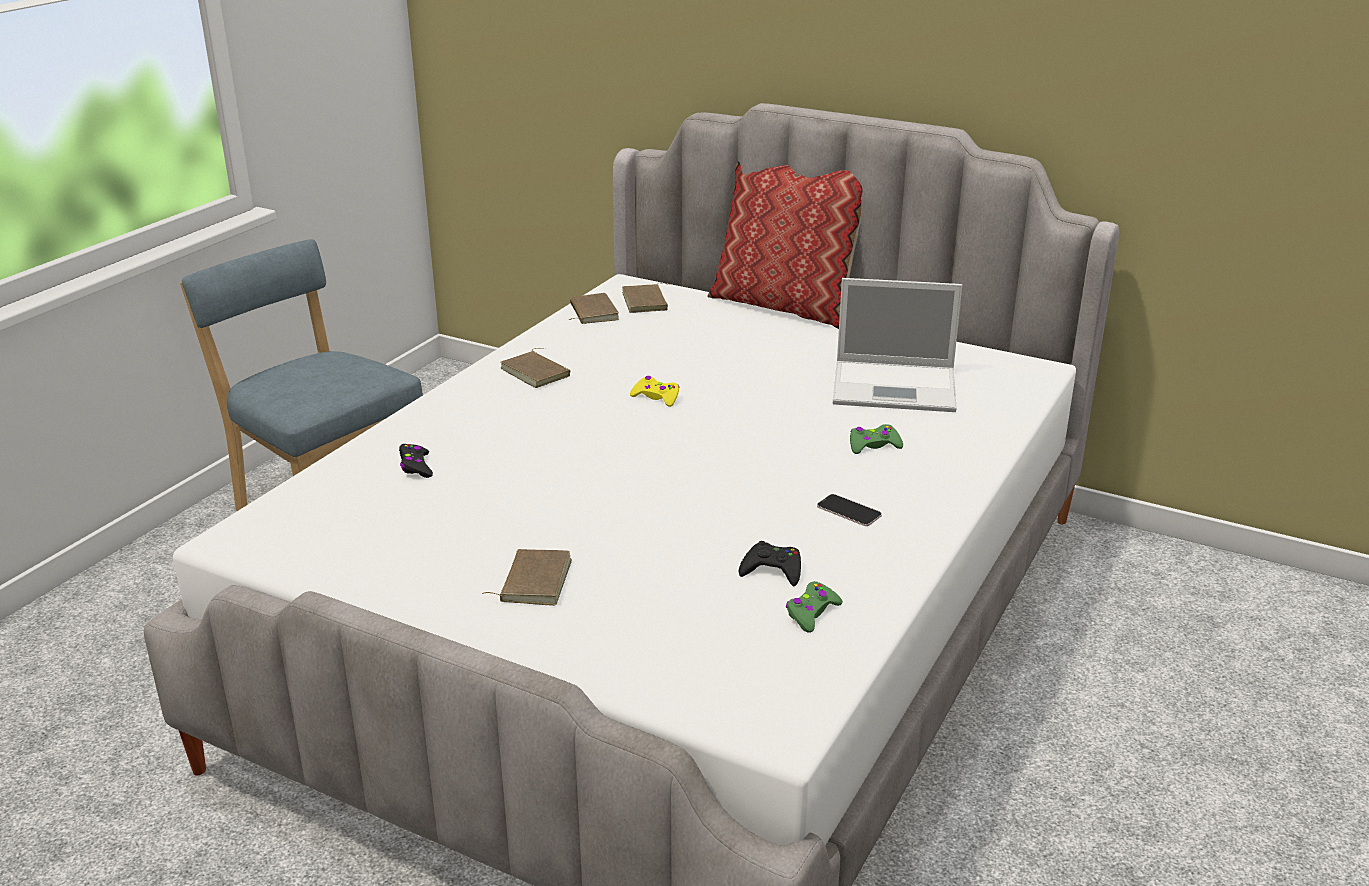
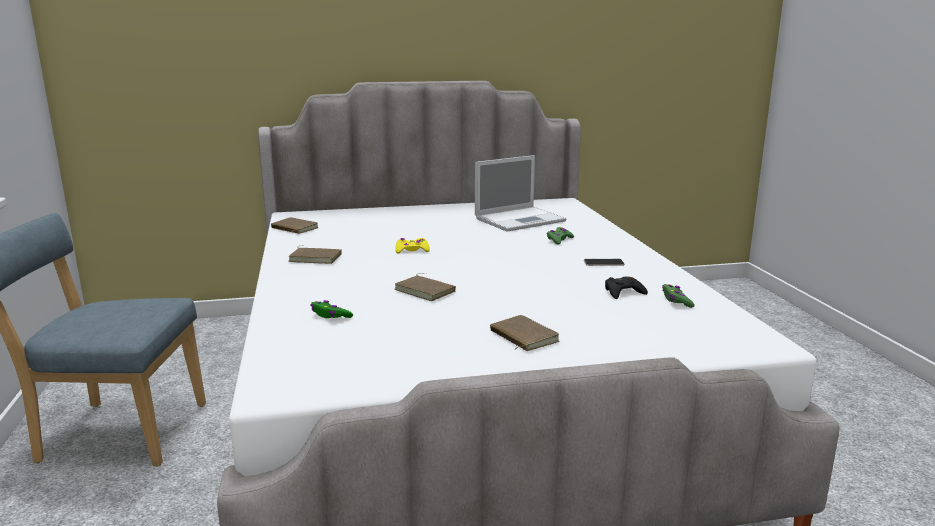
camera: 40 degrees left, 10 degrees down
black game controller [399,444,433,478] -> green game controller [310,300,353,318]
brown book [622,283,669,313] -> brown book moved to [395,273,456,301]
pillow [707,161,862,329] -> none

